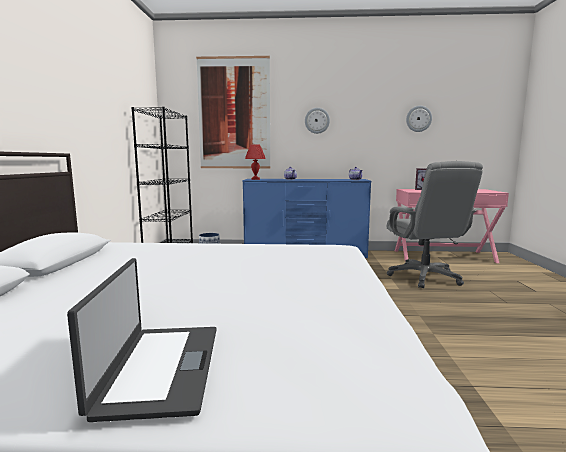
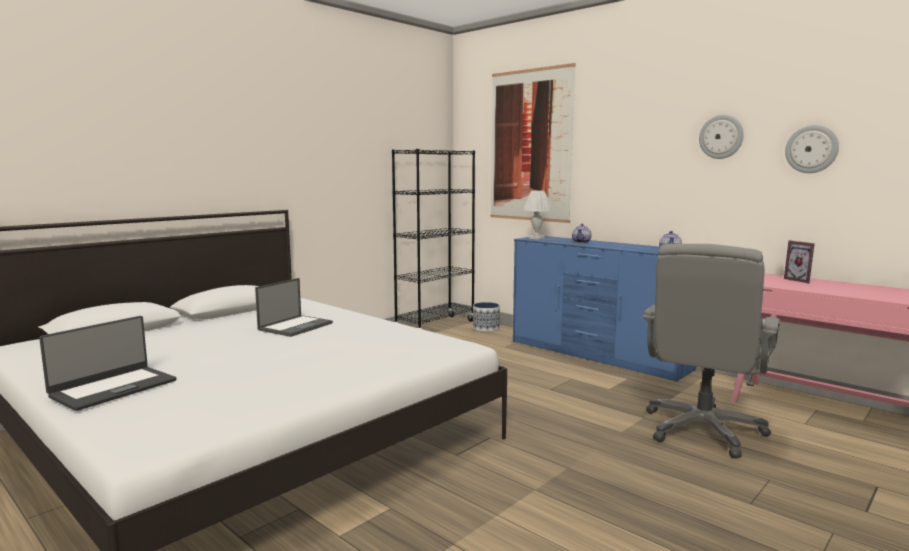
camera: 40 degrees right, 0 degrees up
red table lamp [245,144,266,180] -> white table lamp [523,190,552,240]
wall clock [305,108,330,134] -> wall clock moved to [699,115,744,159]
none -> laptop [255,278,333,337]

